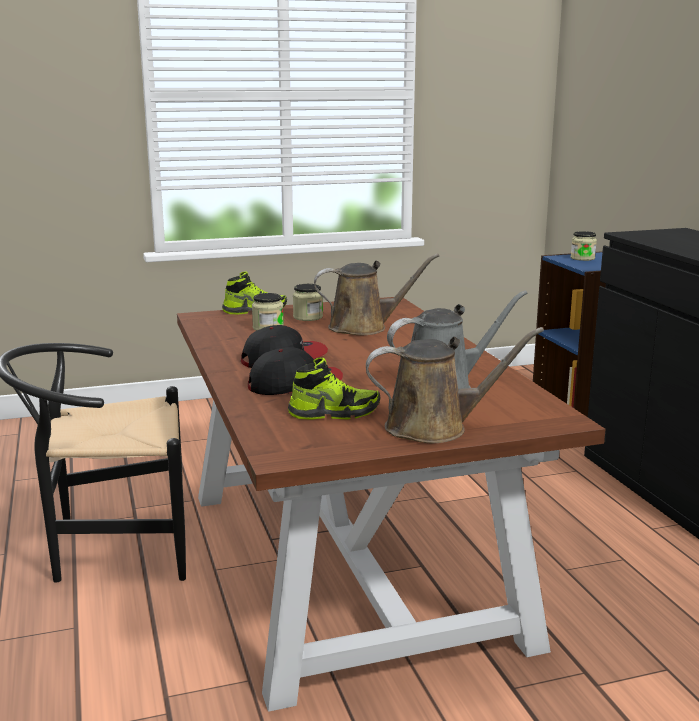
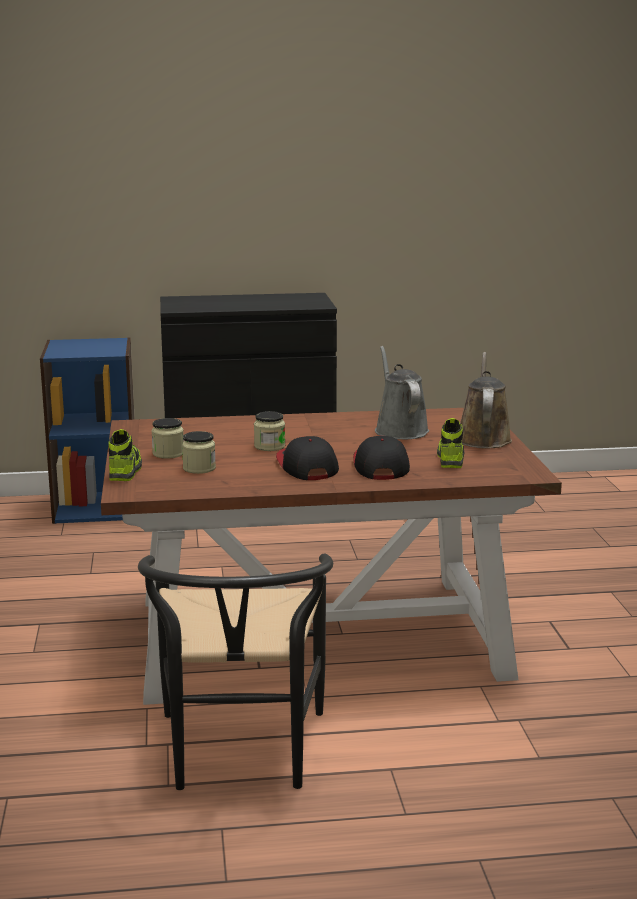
camera: 80 degrees left, 0 degrees up
brown watering can [314,253,439,335] -> none
jar [571,231,597,261] -> jar moved to [254,411,285,451]

